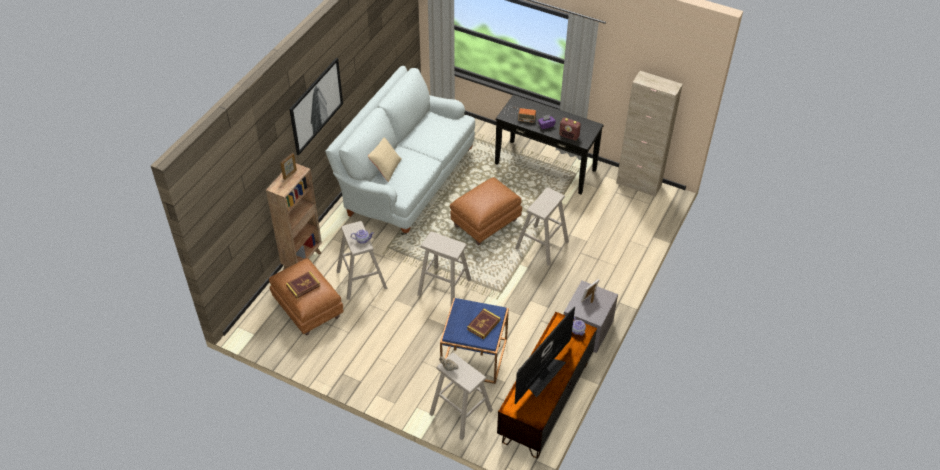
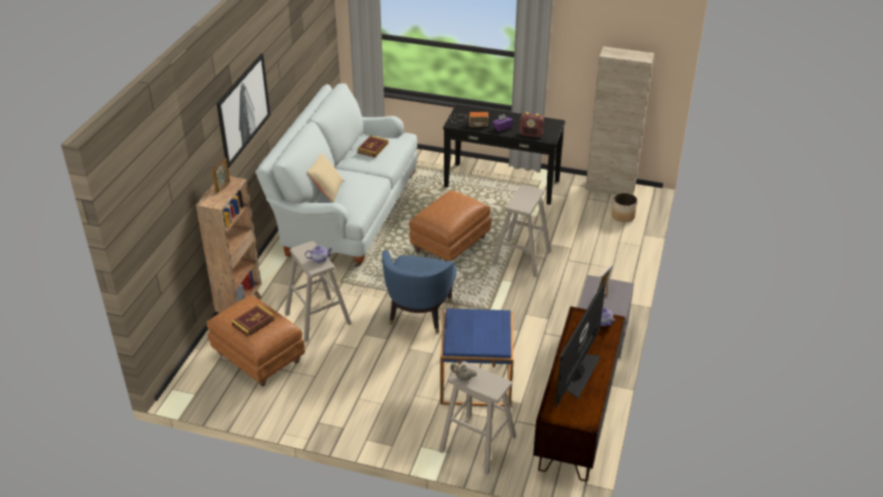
camera: 10 degrees left, 10 degrees down
beige stool [417,231,471,305] -> blue armchair [382,250,457,333]
book [467,308,500,339] -> book moved to [357,135,388,157]
none -> planter [611,193,637,222]

